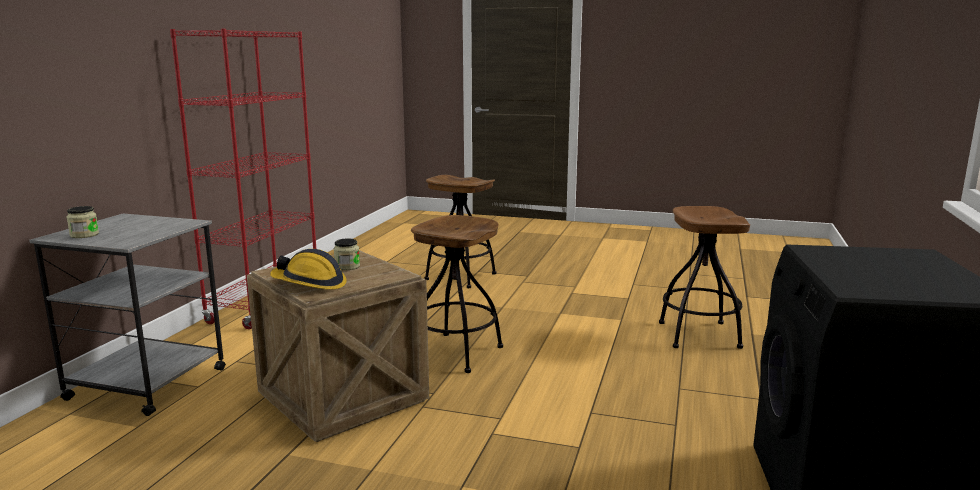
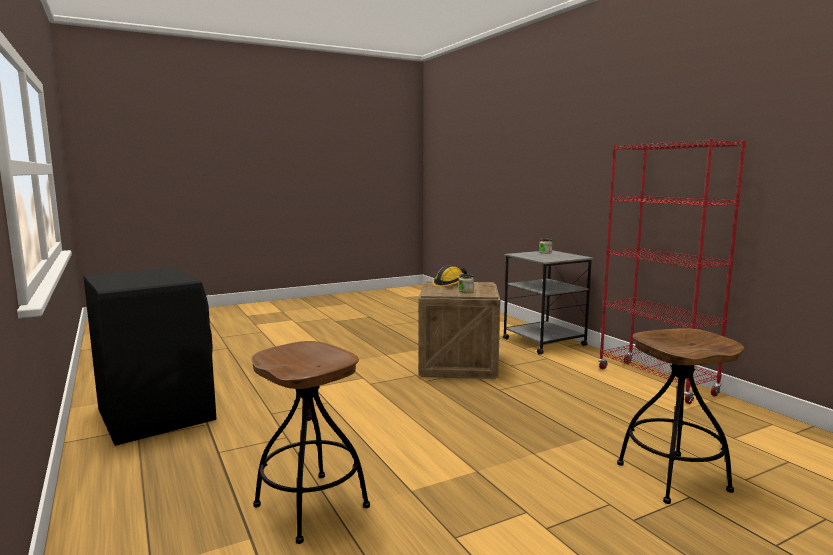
camera: 135 degrees right, 5 degrees down
brown stool [411,215,503,373] -> none

